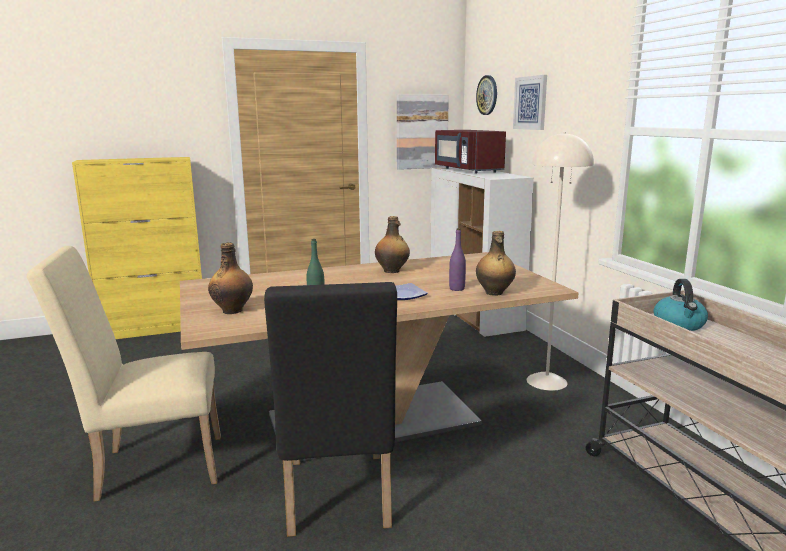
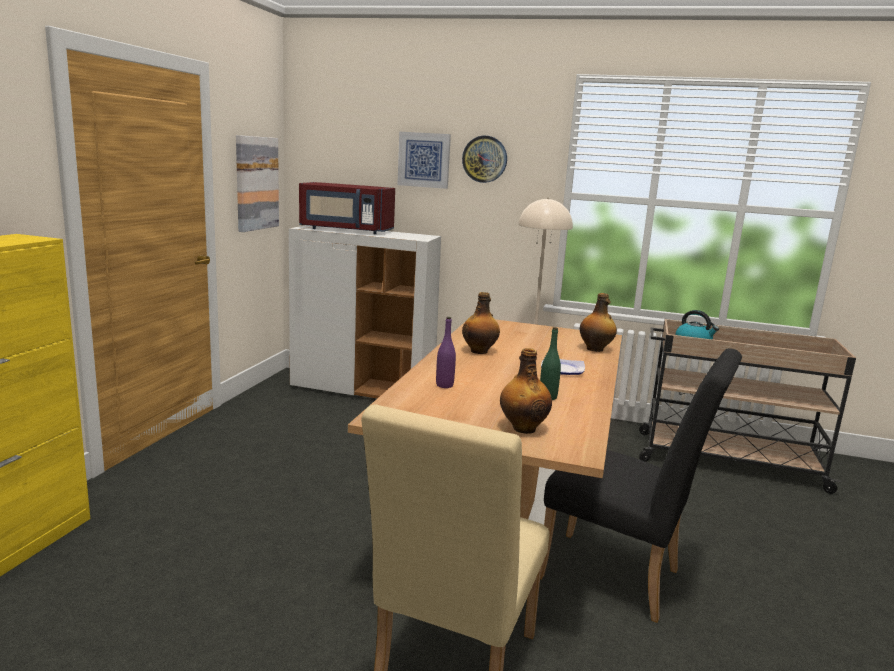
camera: 55 degrees left, 0 degrees up
purple bottle [449,228,466,291] -> purple bottle moved to [436,317,456,388]
wall clock [476,75,497,115] -> wall clock moved to [462,136,507,183]

